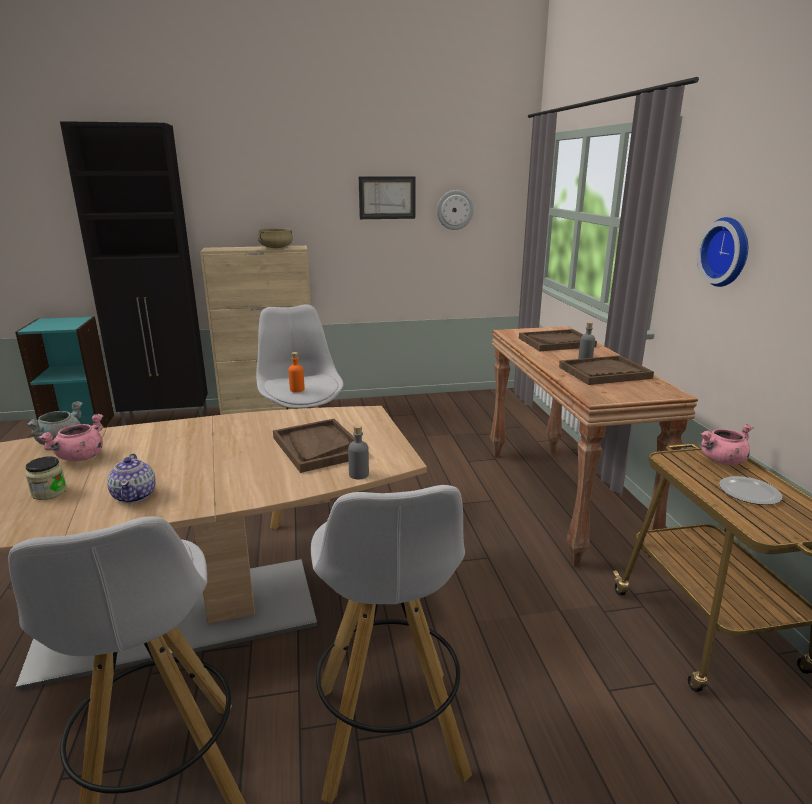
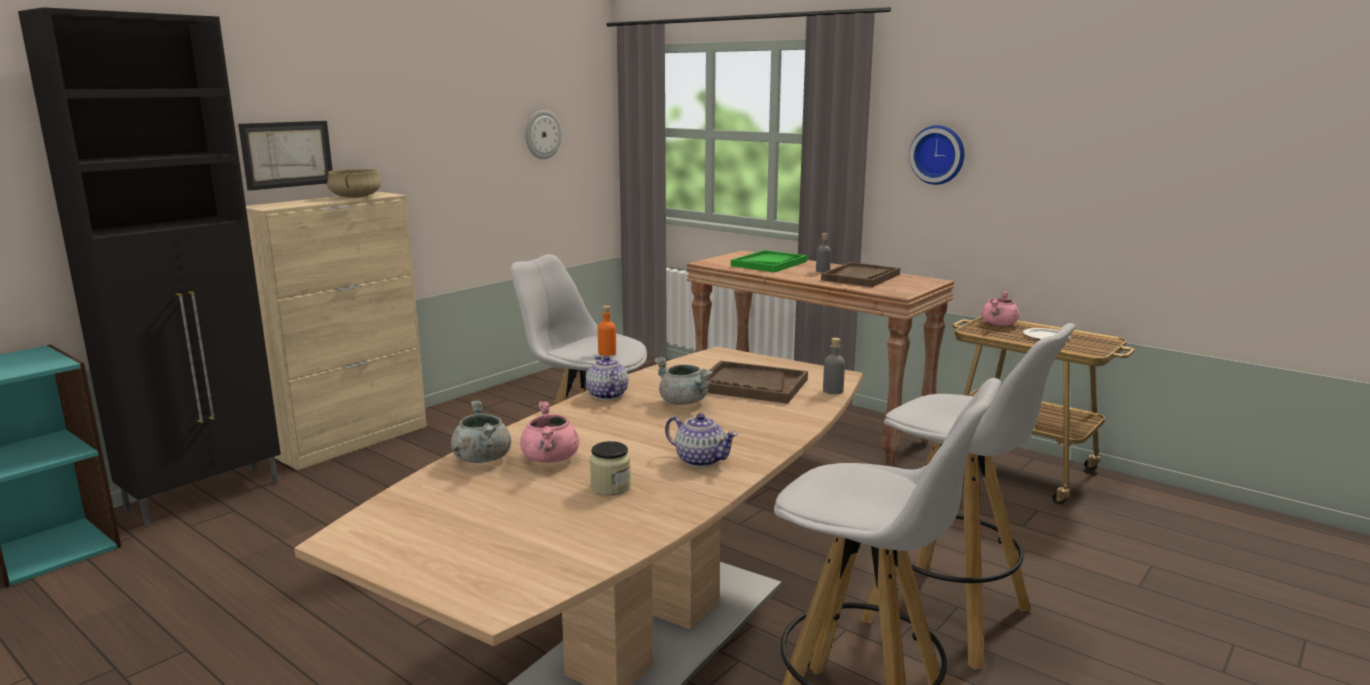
camera: 40 degrees left, 5 degrees down
picture [359,176,416,219] -> picture moved to [238,121,333,191]
brown tray [519,329,597,351] -> green tray [731,250,807,272]
none -> teapot [586,356,628,400]
none -> grey cooking pot [654,357,713,405]

